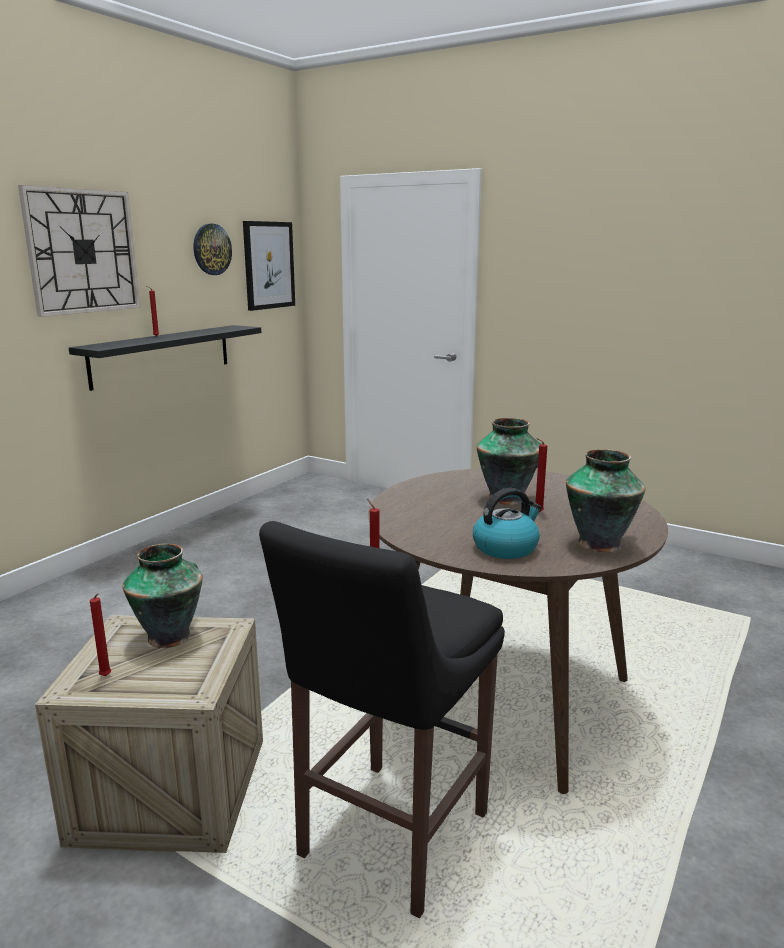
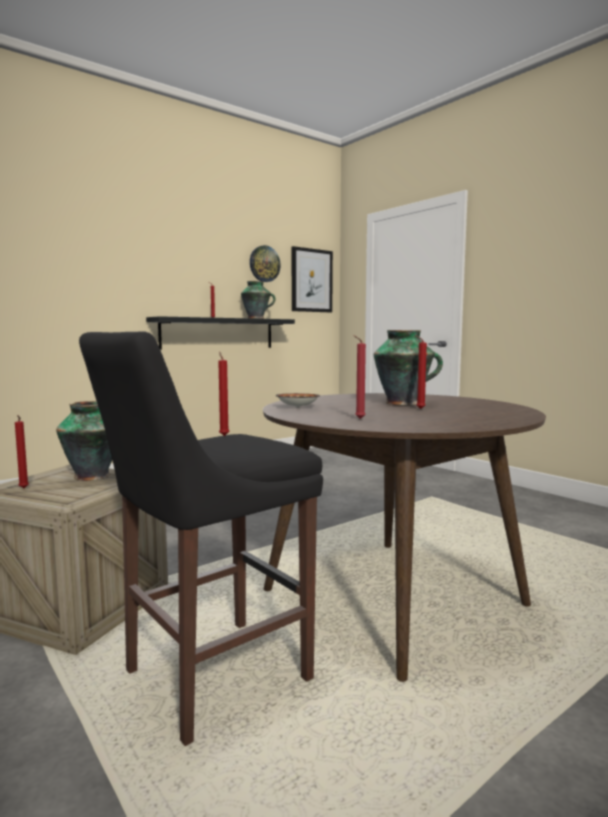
camera: 20 degrees right, 10 degrees down
wall clock [18,185,140,317] -> none
kettle [473,488,542,559] -> red candle [353,335,366,419]
vase [566,449,645,553] -> vase moved to [241,281,276,319]
none -> bowl [276,393,320,408]

